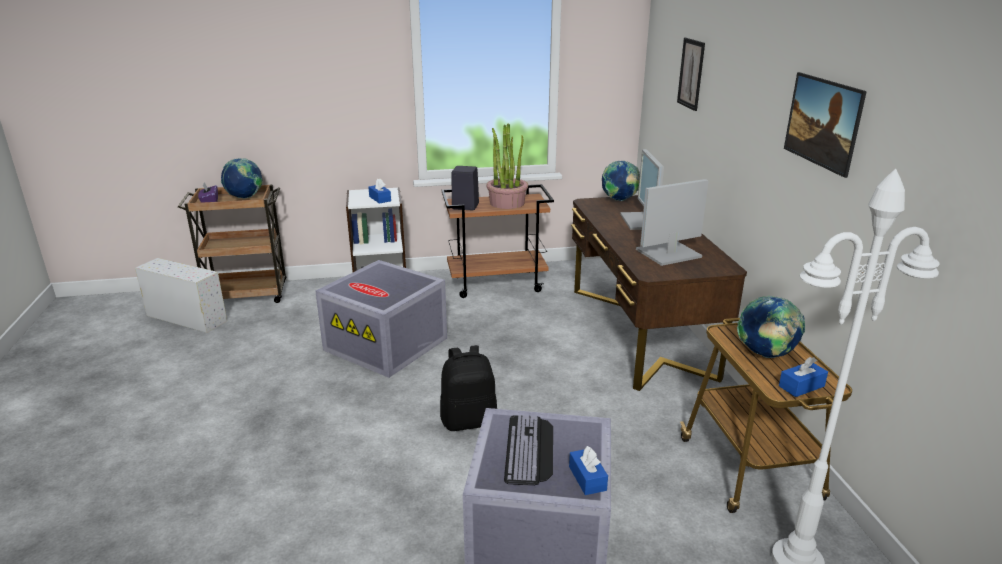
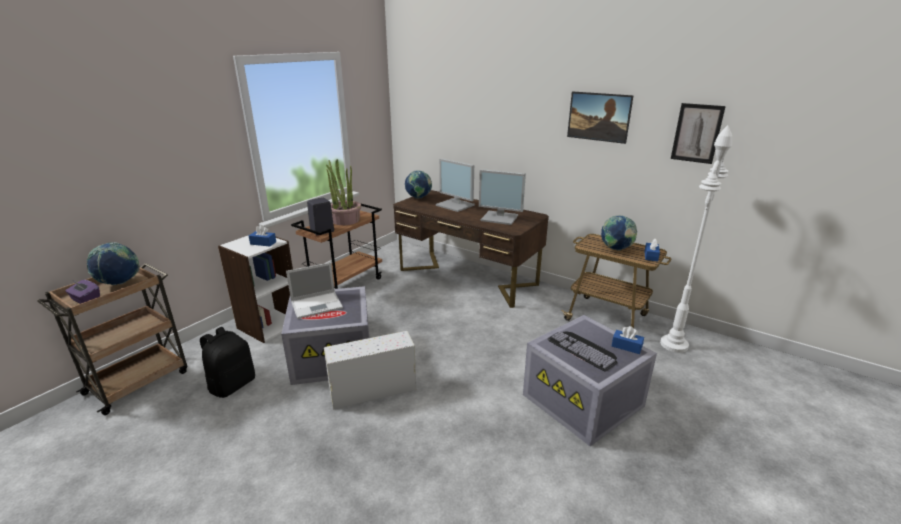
camera: 45 degrees left, 0 degrees up
white storage box [135,258,227,333] -> white storage box moved to [324,331,416,410]
black backpack [440,345,497,431] -> black backpack moved to [200,327,255,398]
monitor [636,179,709,266] -> monitor turned 90 degrees counterclockwise [479,169,526,225]
picture [677,38,705,111] -> picture moved to [671,103,726,164]
none -> laptop [286,262,343,319]

